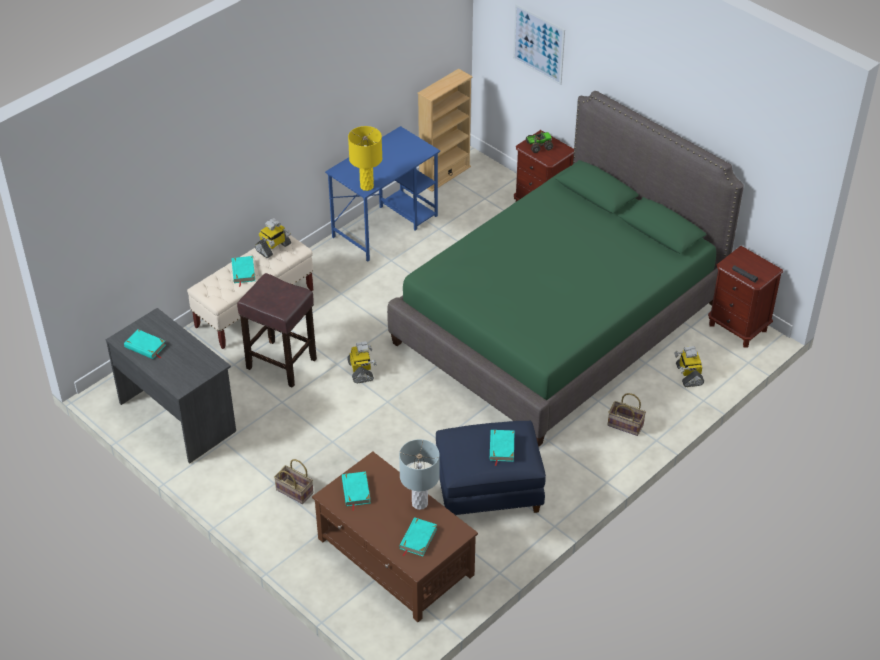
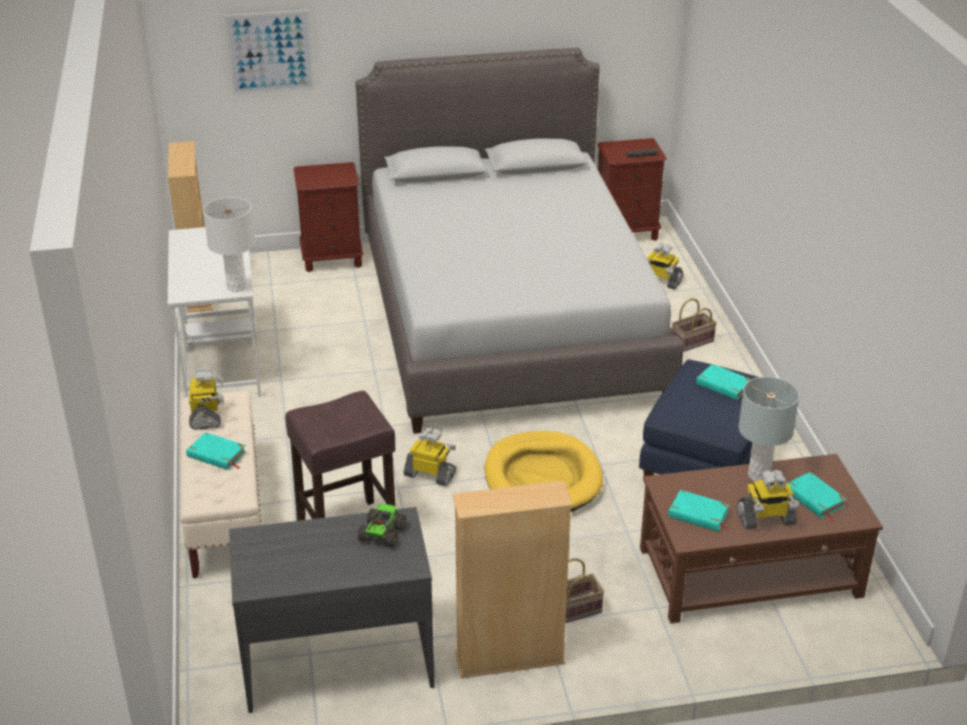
camera: 55 degrees left, 10 degrees down
turquoise book [124,329,166,359] -> none
blue desk [325,126,440,262] -> white desk [168,227,261,397]
yellow table lamp [348,126,382,191] -> white table lamp [203,197,255,292]
green bed [387,91,744,447] -> grey bed [356,48,683,434]
toy truck [526,132,553,153] -> toy truck moved to [358,504,406,548]
none -> beige bookcase [452,481,573,678]
none -> yellow dog bed [484,431,603,512]
none -> toy robot [737,469,799,529]

